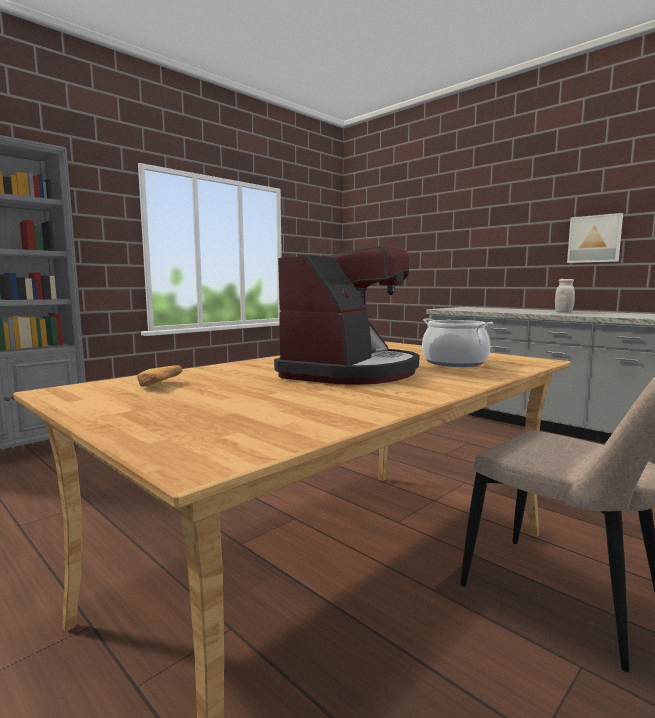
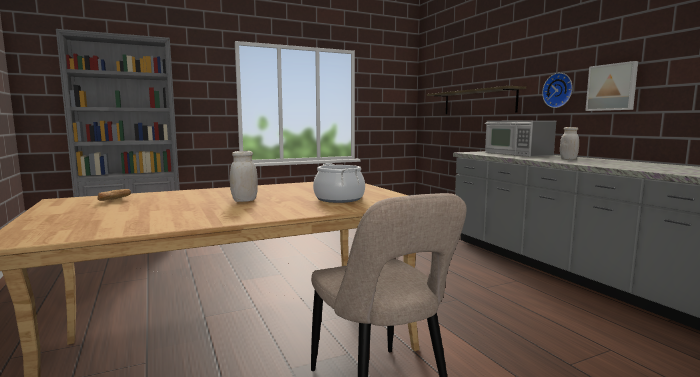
camera: 20 degrees right, 0 degrees up
coffee machine [274,245,420,385] -> white jar [230,151,258,202]
none -> shelf [427,86,526,114]
none -> microwave [485,120,556,156]
none -> wall clock [542,73,573,108]

